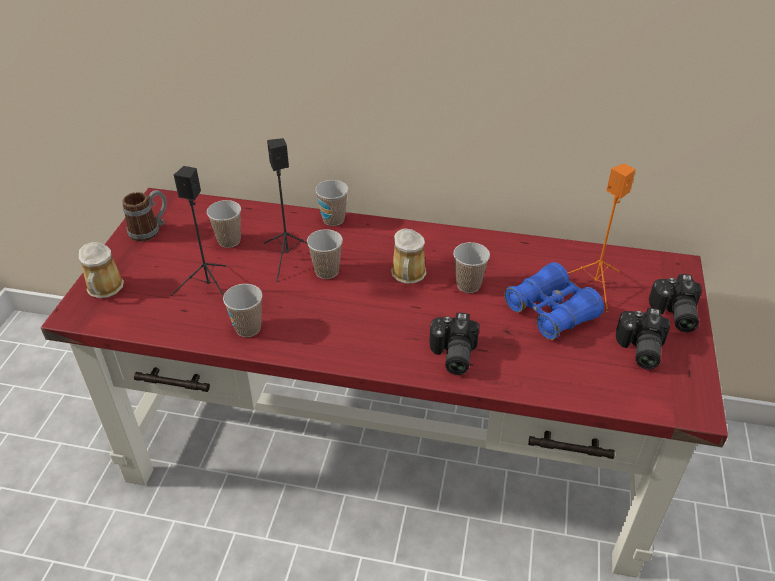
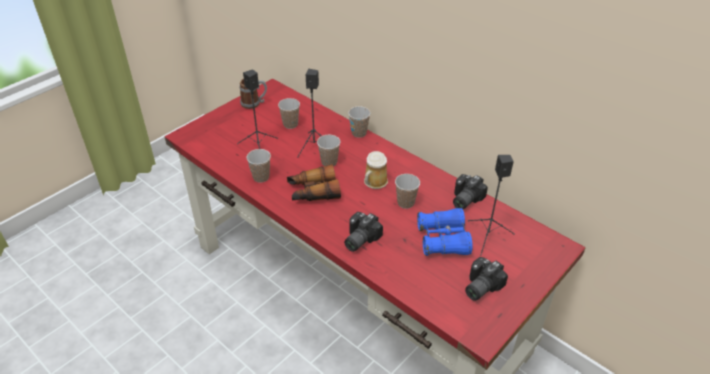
camera: 30 degrees right, 0 degrees up
mug [79,242,124,298] -> none
orange speaker [568,163,636,312] -> black speaker [468,155,515,255]
camera [649,274,702,332] -> camera moved to [453,174,488,209]
none -> binoculars [287,164,341,201]

